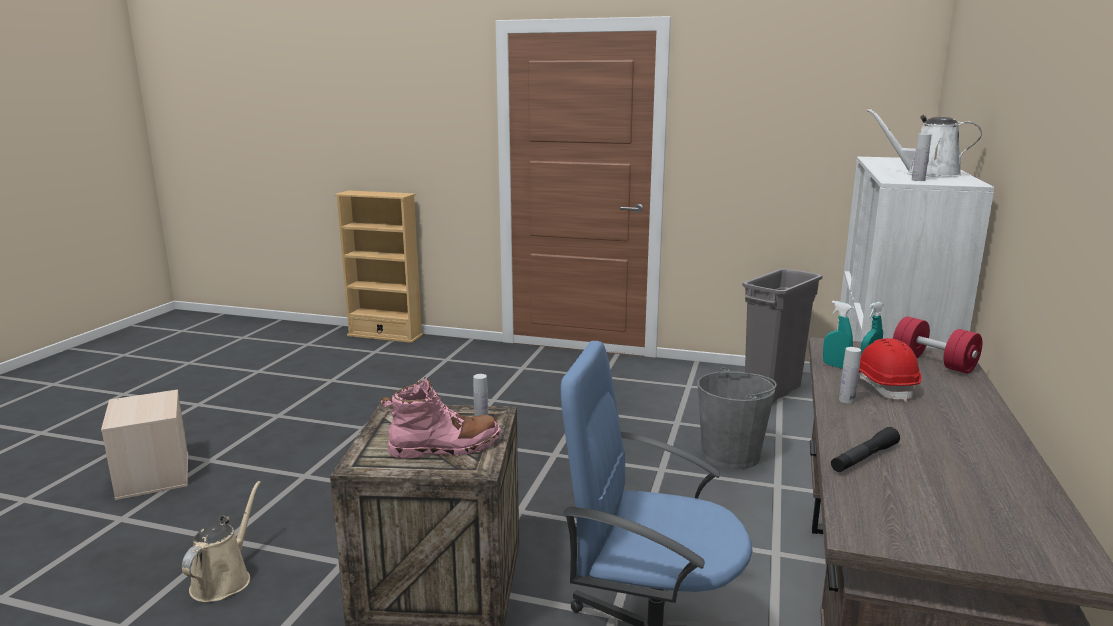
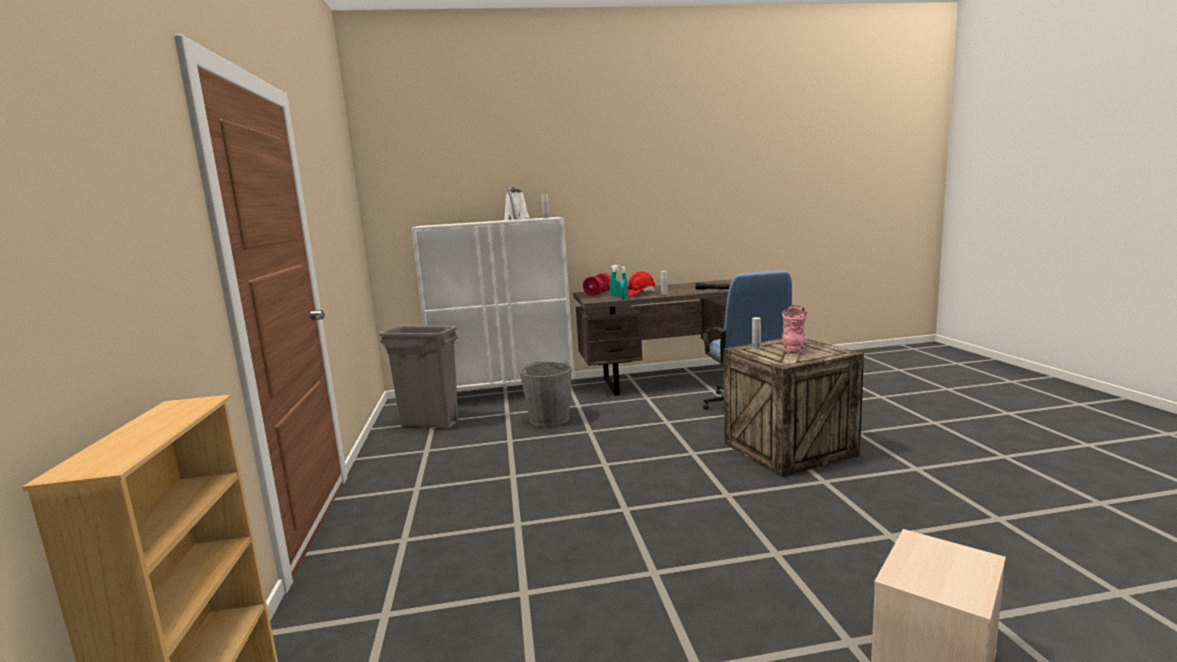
camera: 115 degrees left, 5 degrees down
beige watering can [182,481,261,602] -> none
pink boot [381,377,501,459] -> pink boot turned 60 degrees clockwise [782,306,807,353]

